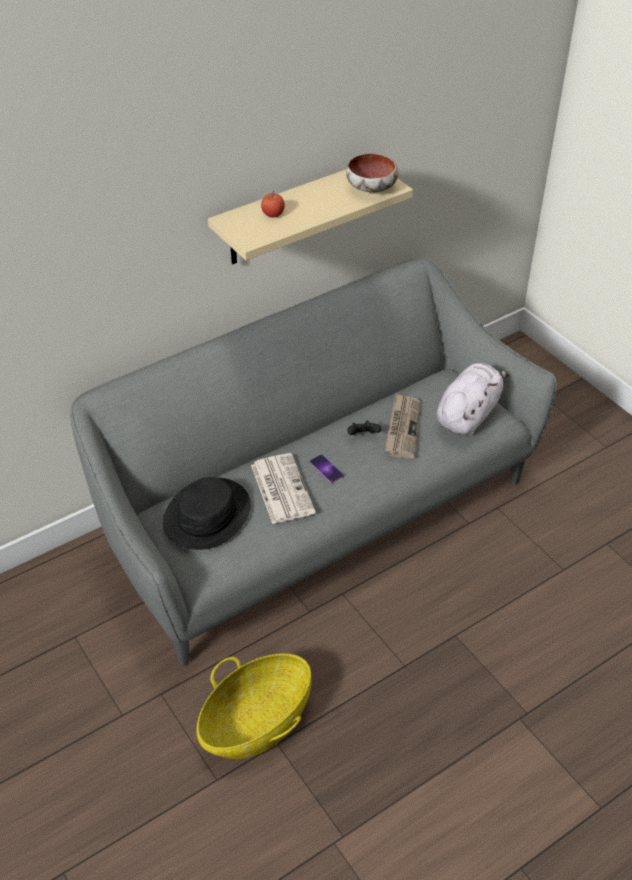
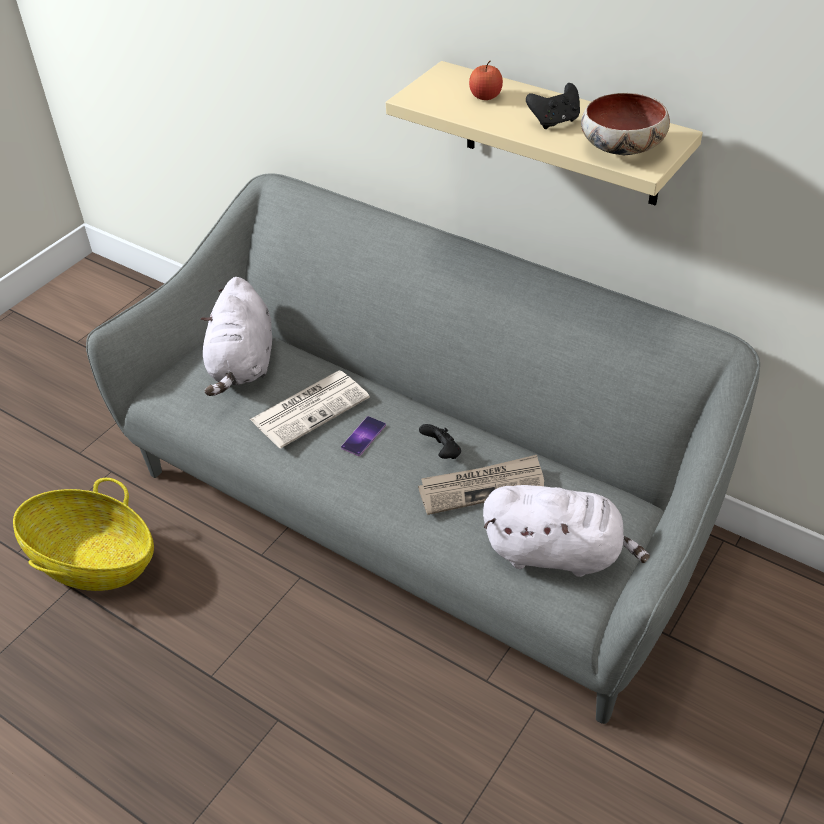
camera: 70 degrees right, 0 degrees up
black hat [163,477,251,550] -> white plush toy [200,277,272,396]
none -> black game controller [526,83,580,129]

